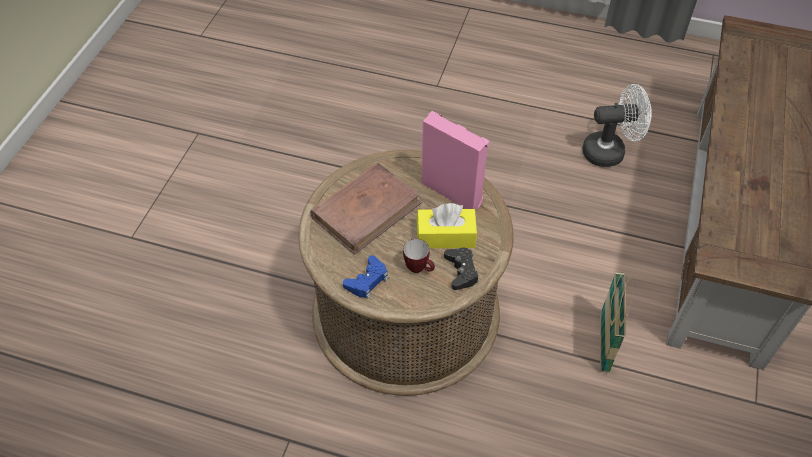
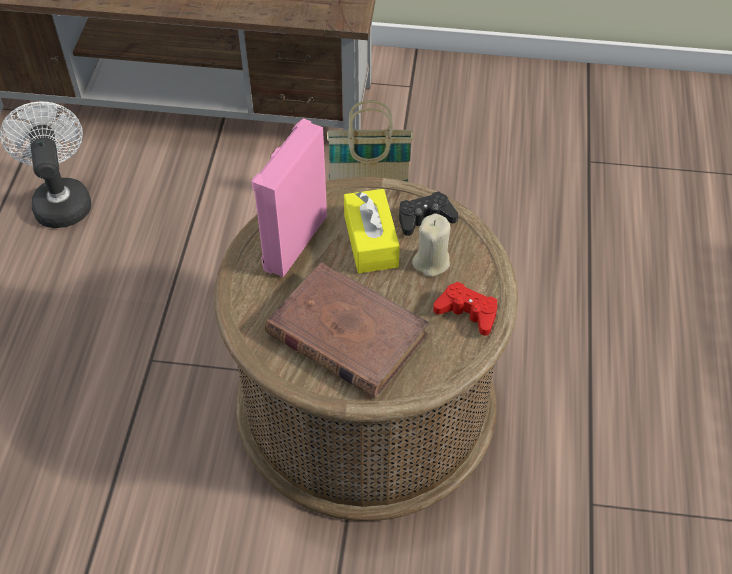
camera: 100 degrees left, 0 degrees up
blue game controller [343,255,388,299] -> red game controller [433,282,497,336]
mug [403,239,435,273] -> beige candle [412,213,451,277]

